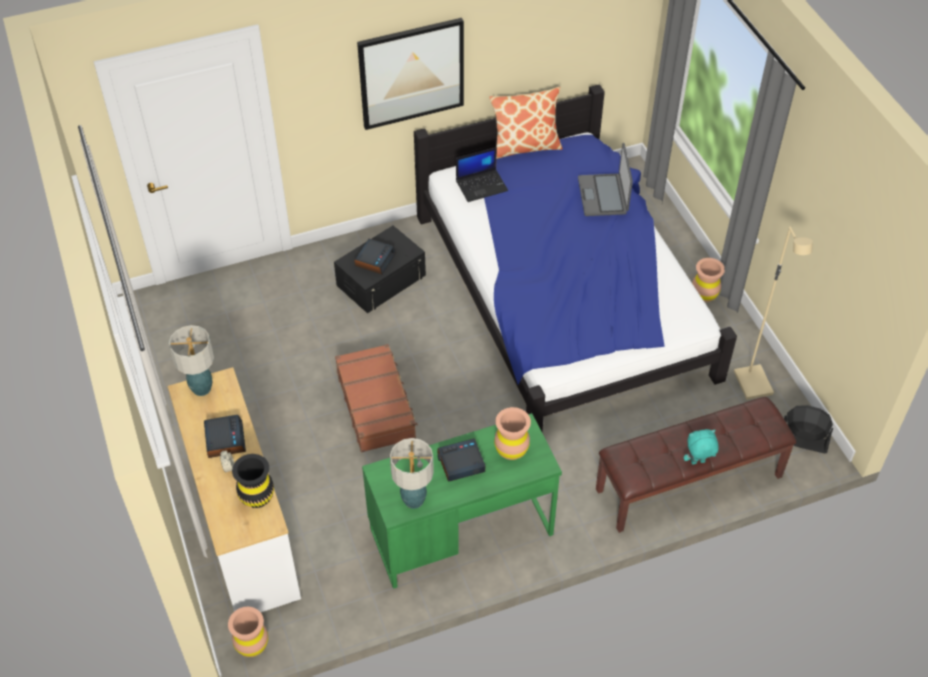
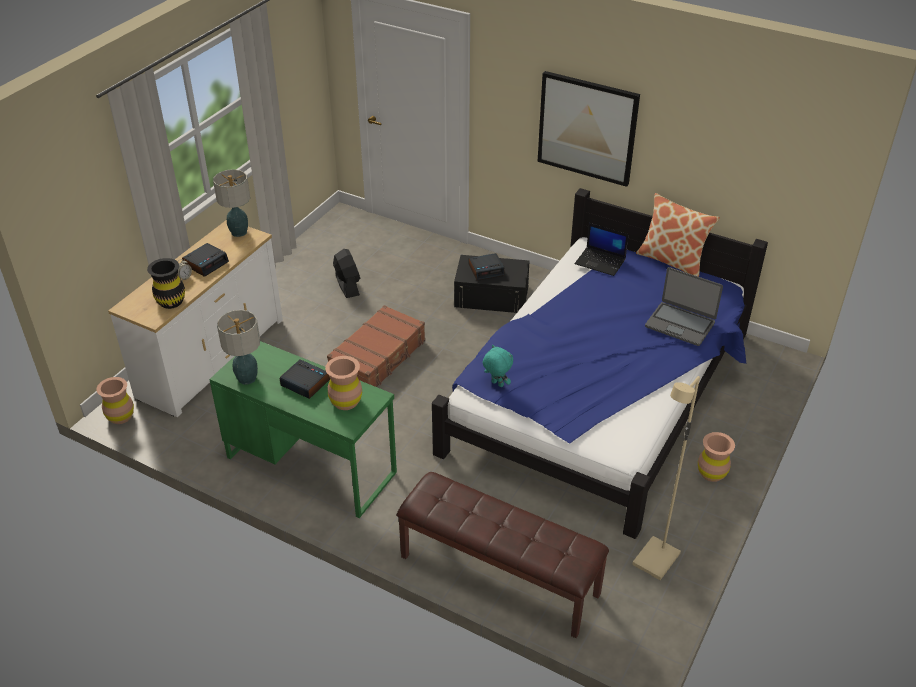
camera: 50 degrees right, 10 degrees down
laptop [578,143,633,216] -> laptop turned 105 degrees counterclockwise [645,267,723,346]
turquoise plush toy [684,429,719,464] -> turquoise plush toy moved to [483,345,513,387]
black fan [784,405,833,453] -> black fan moved to [333,249,360,298]

